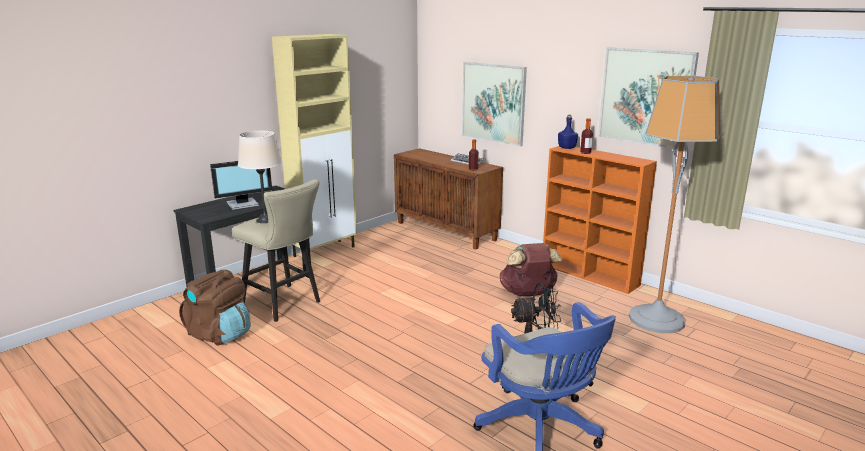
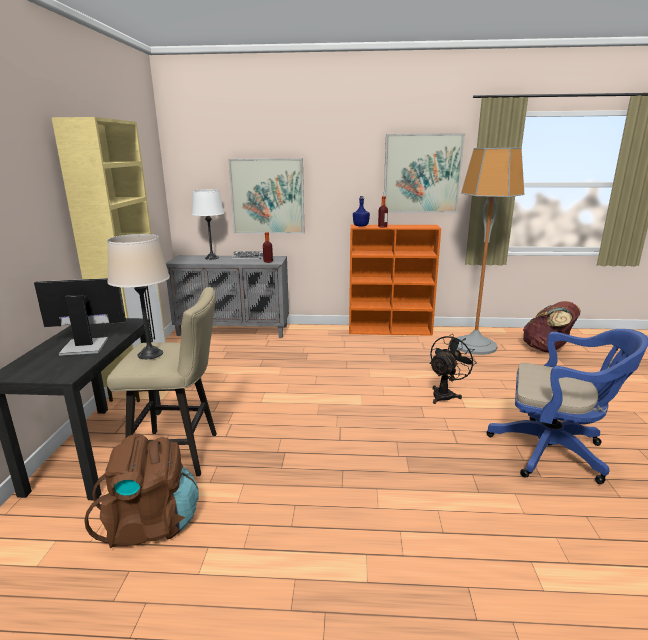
camera: 40 degrees left, 0 degrees up
monitor [210,161,272,210] -> monitor turned 120 degrees counterclockwise [34,278,126,356]
brown cabinet [394,148,503,250] -> grey cabinet [166,255,289,338]
brown backpack [500,243,562,296] -> brown backpack moved to [523,301,581,352]
none -> white table lamp [191,189,224,260]

